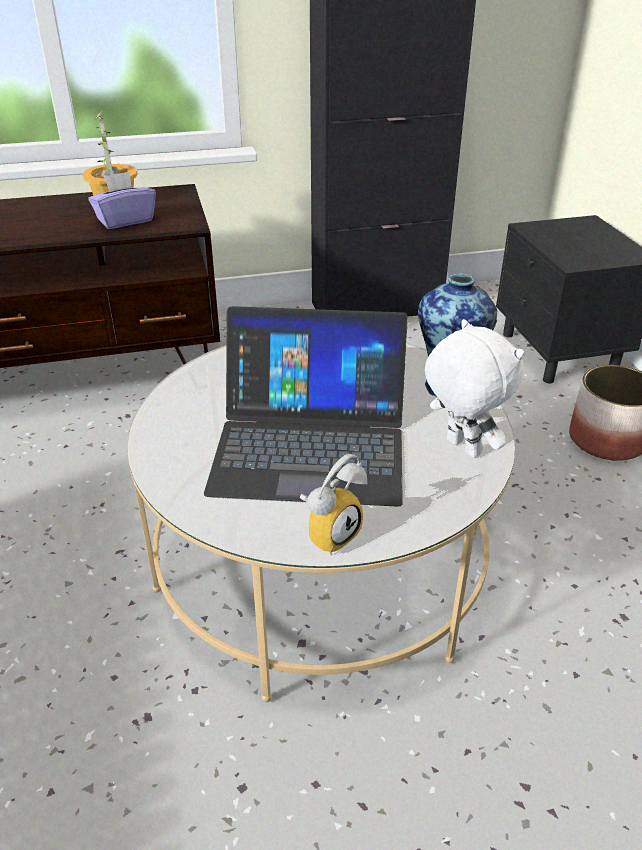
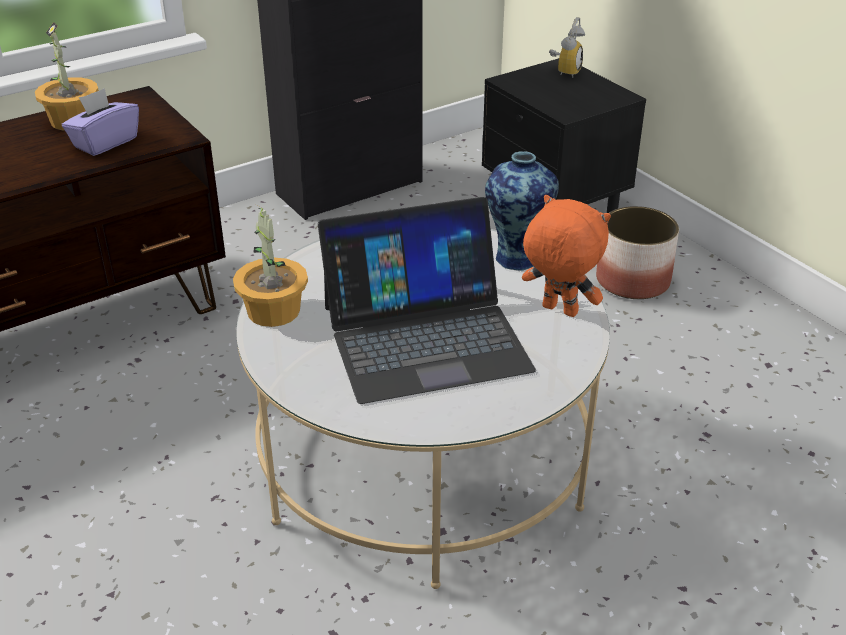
camera: 20 degrees left, 0 degrees up
alarm clock [299,454,367,555] -> alarm clock moved to [549,17,585,78]
white plush toy [425,319,524,458] -> orange plush toy [522,195,611,317]
none -> potted plant [233,207,308,327]

